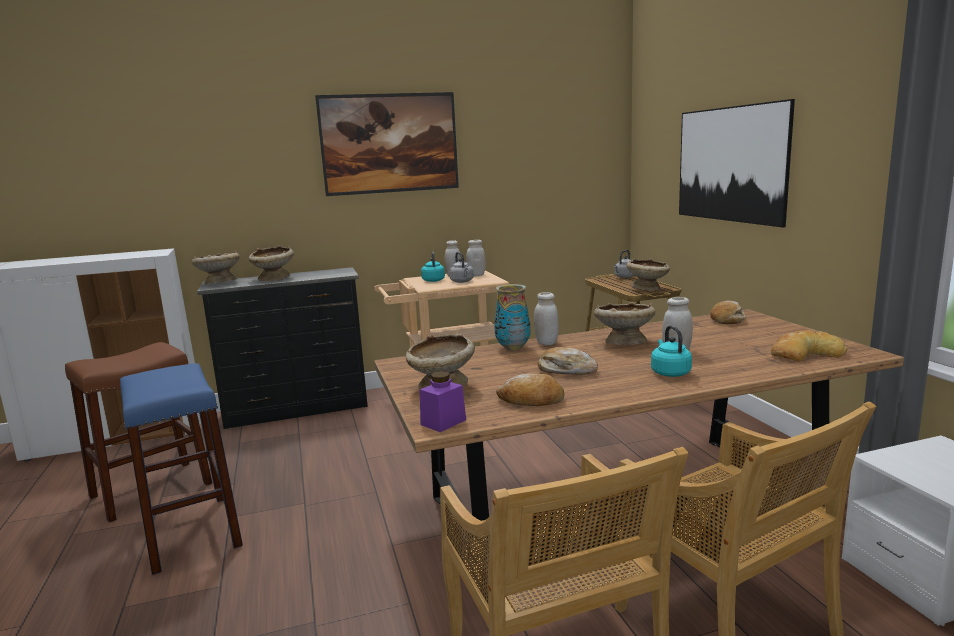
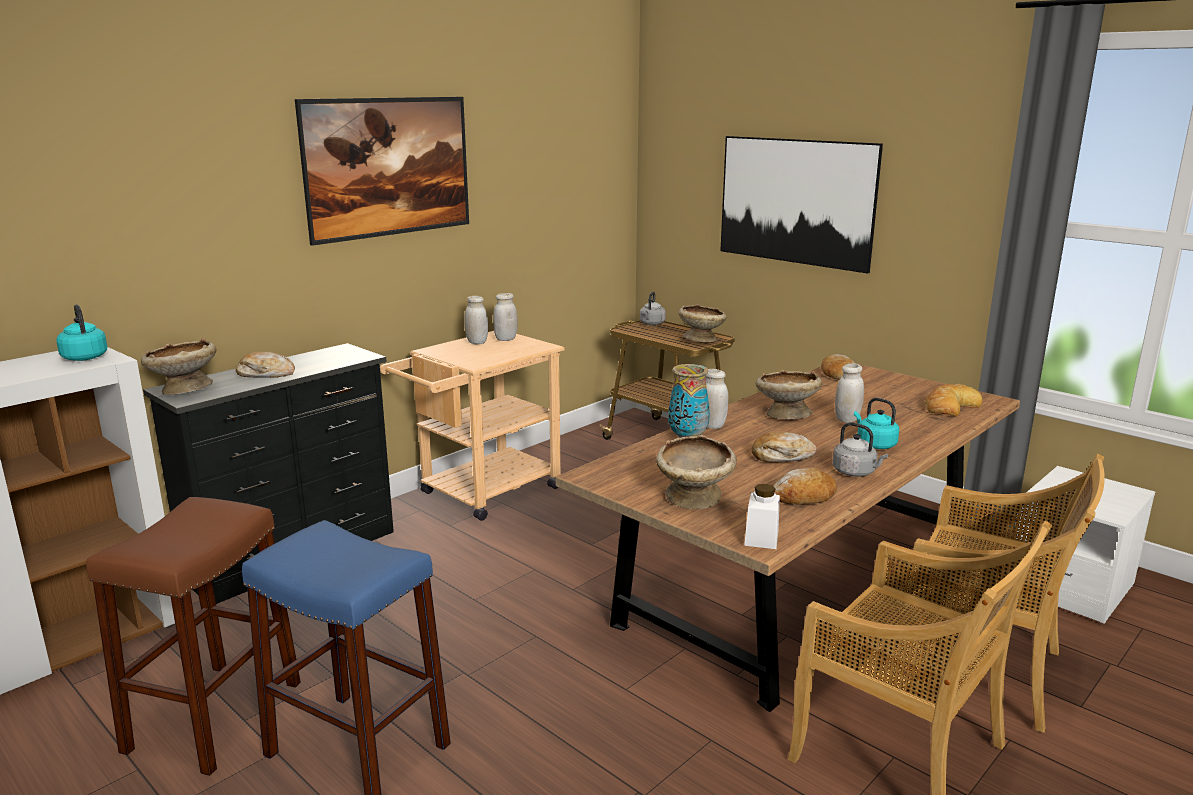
camera: 30 degrees left, 5 degrees up
beige bowl [249,245,294,282] -> bread [236,352,295,378]
purple jar [420,371,466,432] -> white jar [744,484,780,549]
turquoise kettle [421,251,445,282] -> turquoise kettle moved to [56,304,107,361]
grey kettle [449,252,474,283] -> grey kettle moved to [833,422,888,477]

